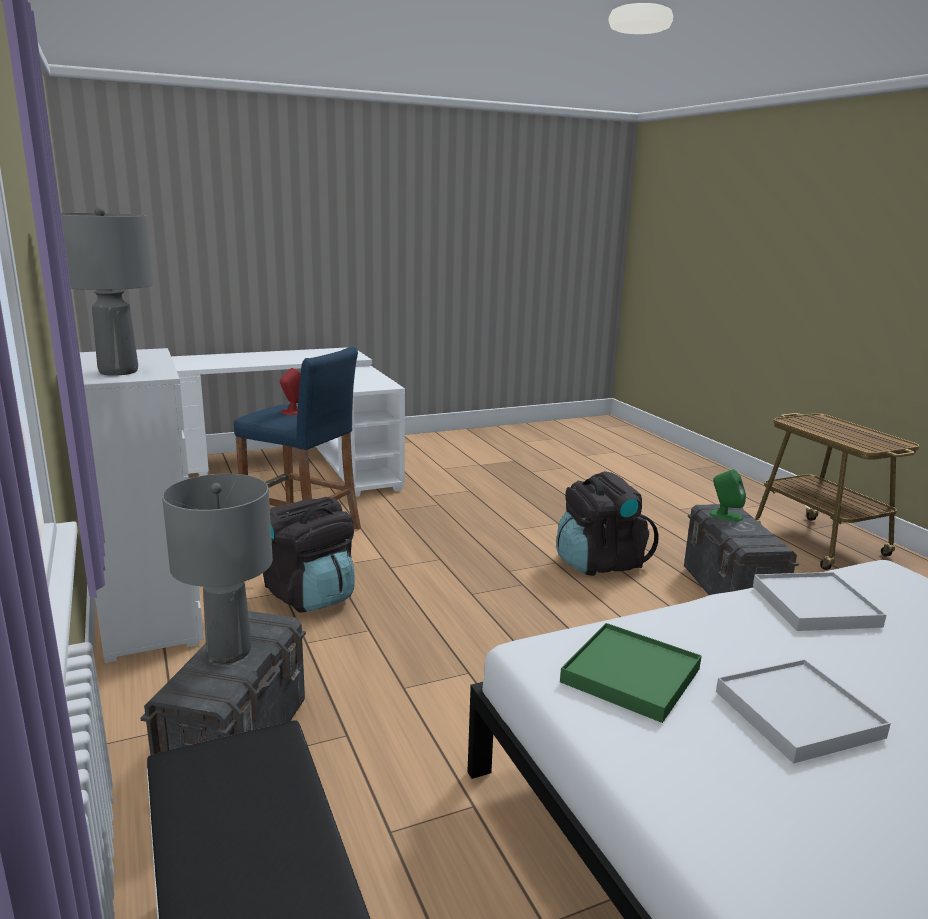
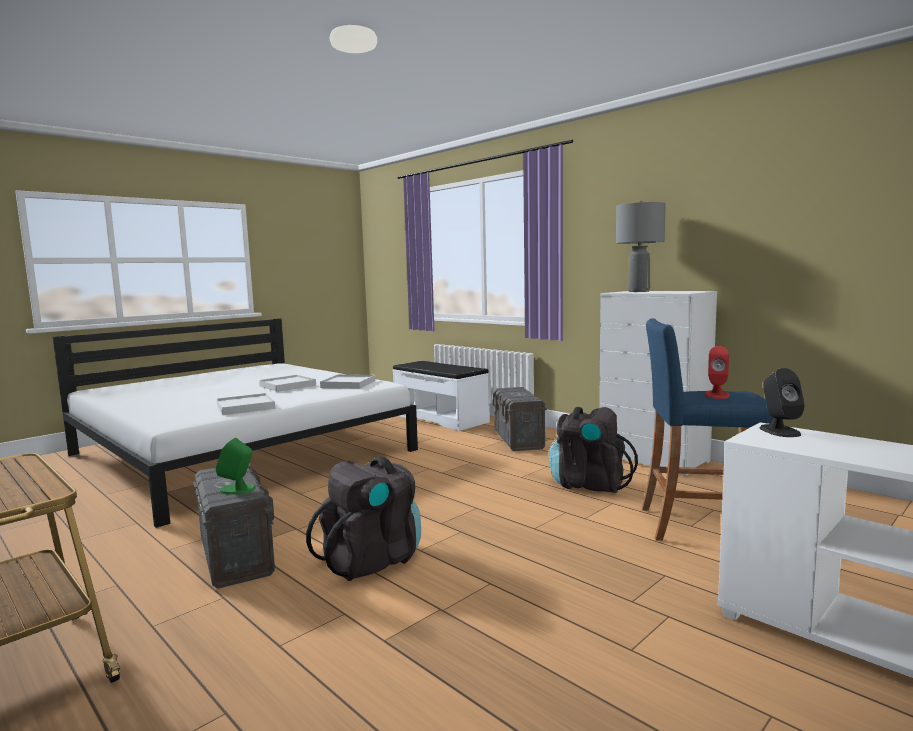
camera: 160 degrees right, 10 degrees down
grey table lamp [162,474,273,663] -> none
green tray [560,623,702,723] -> white tray [320,374,376,389]
none -> black speaker [760,368,805,437]

